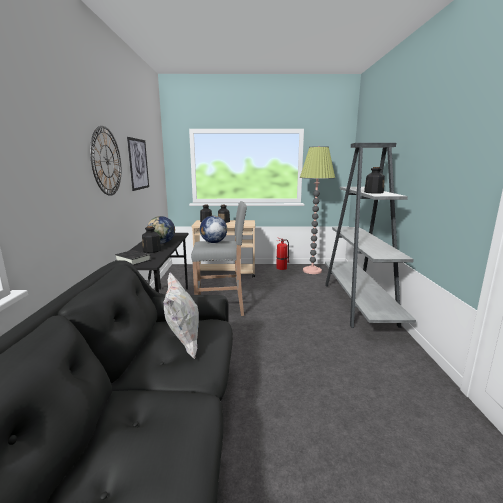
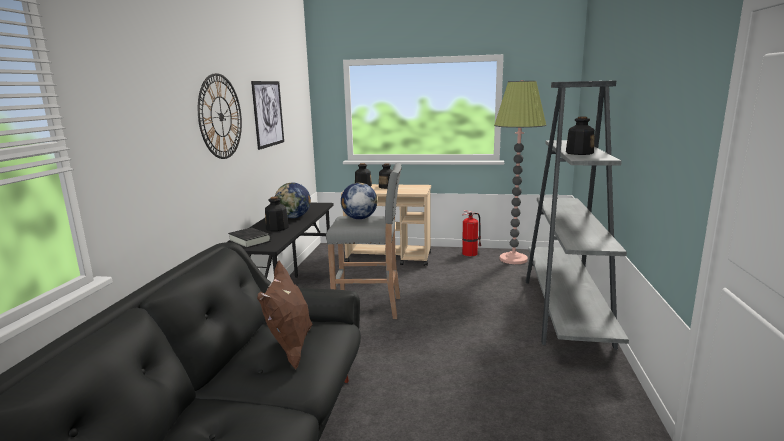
camera: 10 degrees right, 0 degrees up
white pillow [163,272,199,359] -> brown pillow [257,260,313,369]

